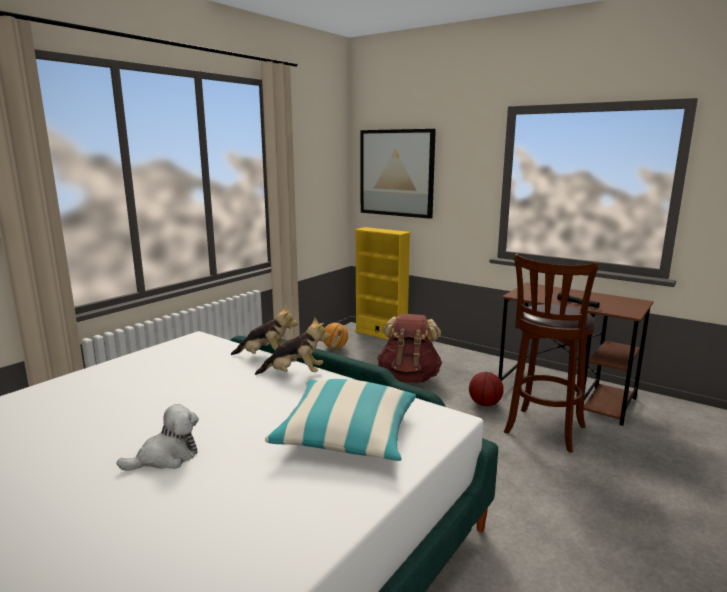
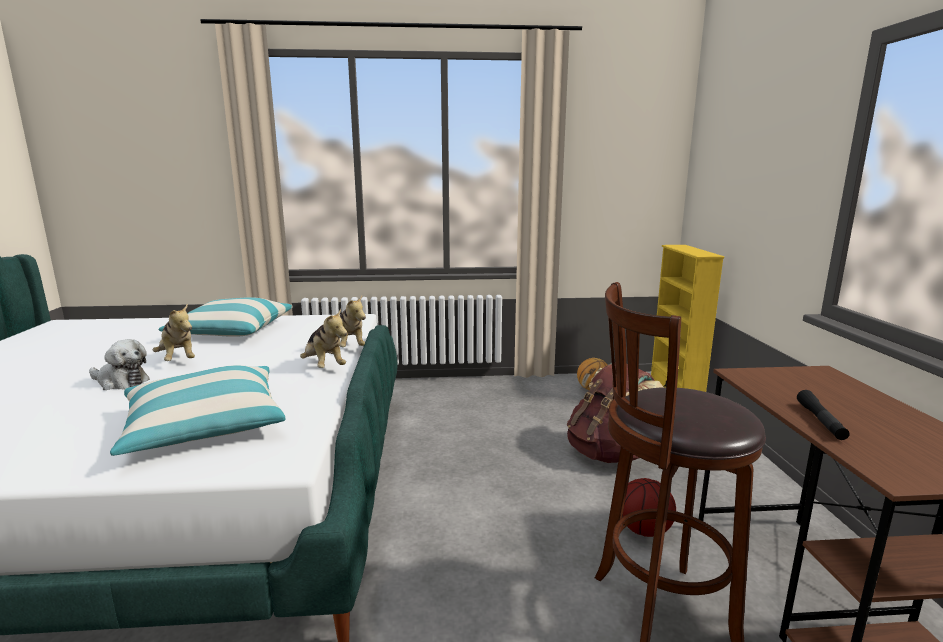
camera: 50 degrees right, 0 degrees up
picture [361,129,436,219] -> none
none -> plush toy [153,304,195,361]
none -> pillow [159,297,293,337]

